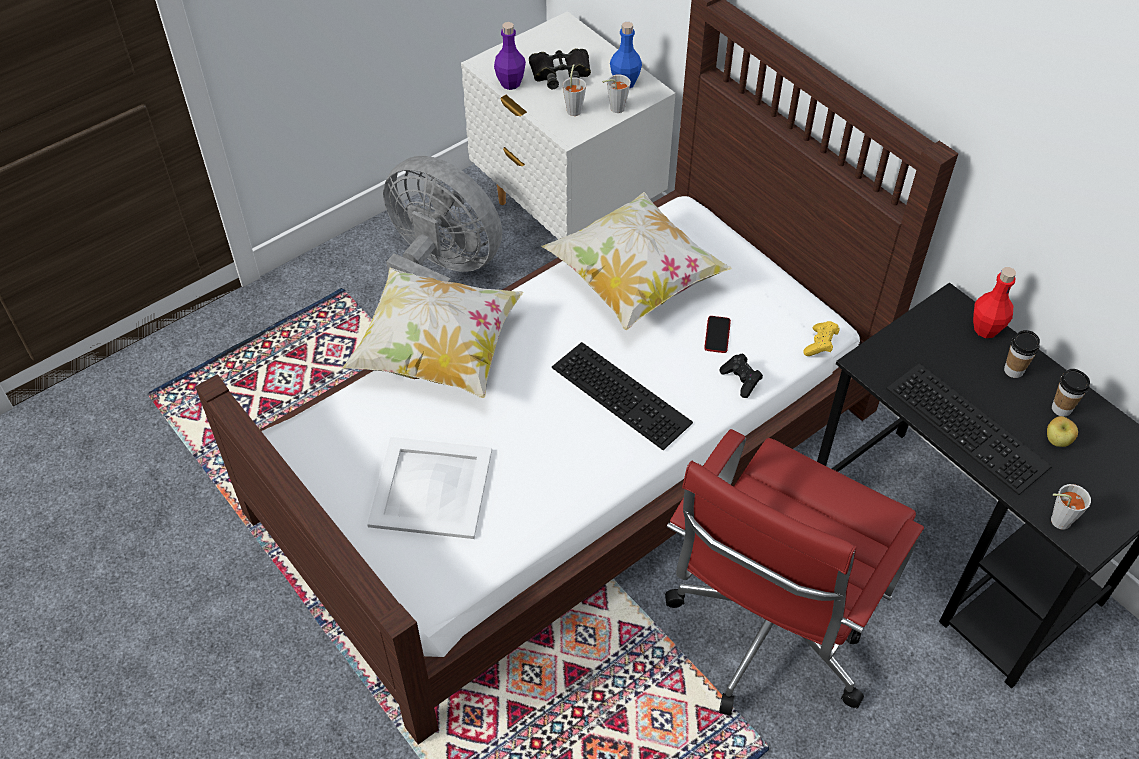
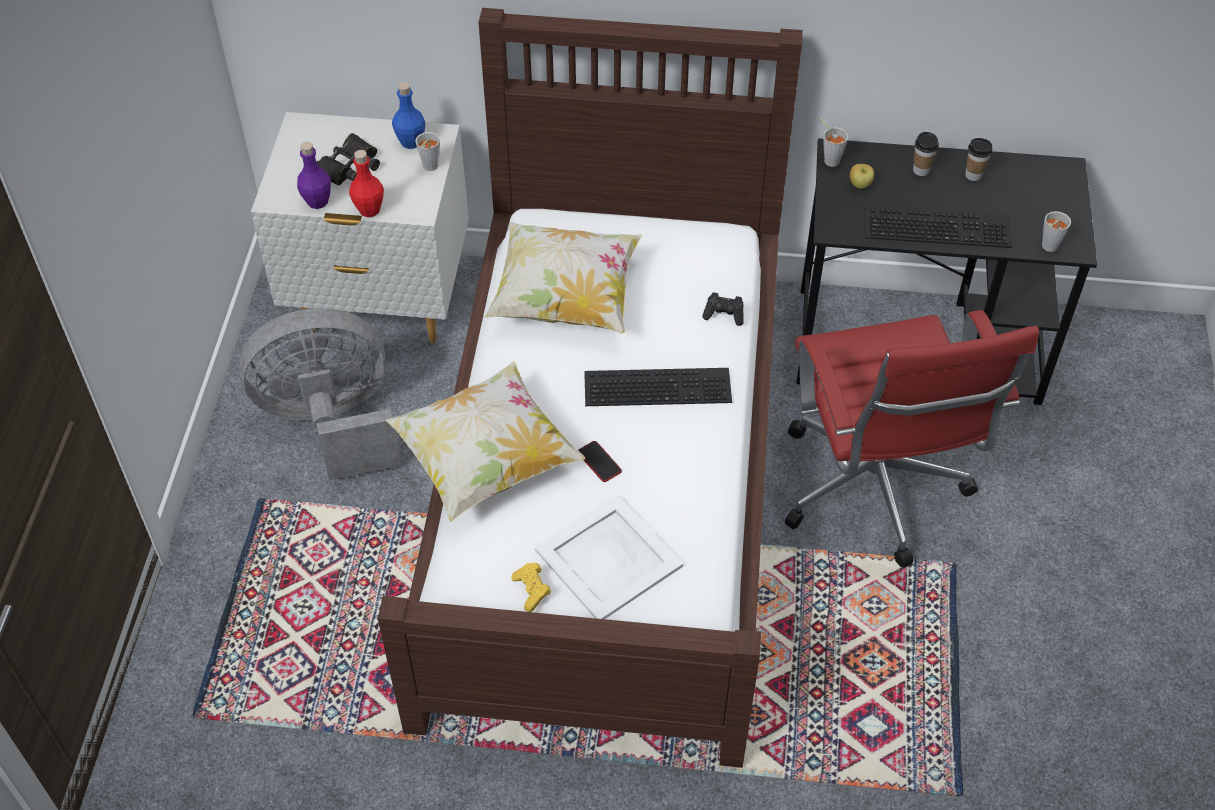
camera: 45 degrees left, 0 degrees up
grey cup [562,64,586,116] -> grey cup moved to [820,118,848,167]
phone [704,316,731,353] -> phone moved to [578,441,622,482]
yellow game controller [803,321,840,356] -> yellow game controller moved to [511,563,551,612]
red bottle [973,267,1016,338] -> red bottle moved to [349,150,384,217]
apple [1047,416,1078,447] -> apple moved to [850,164,874,189]

